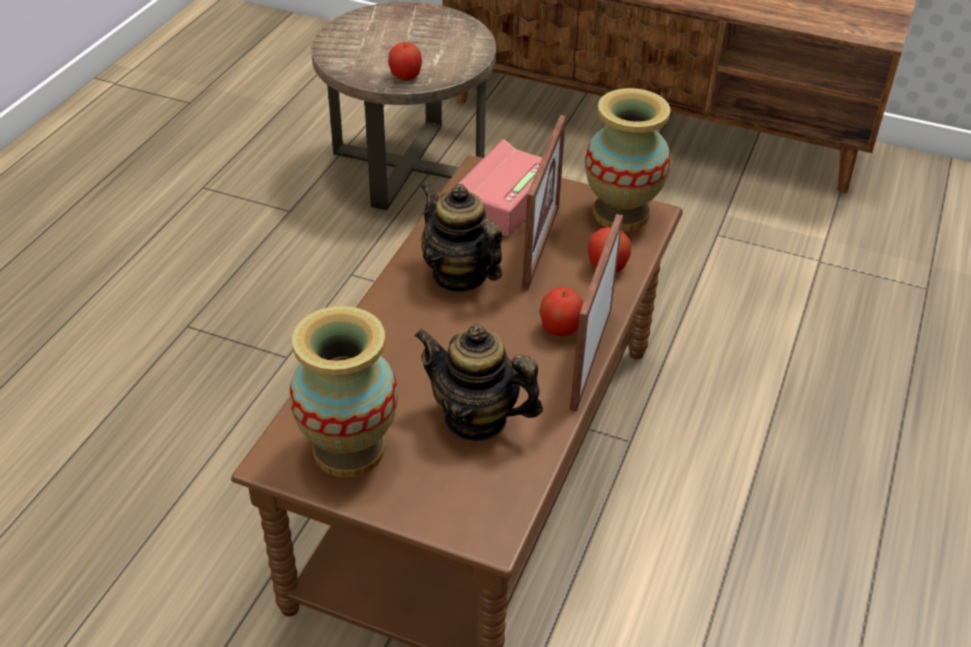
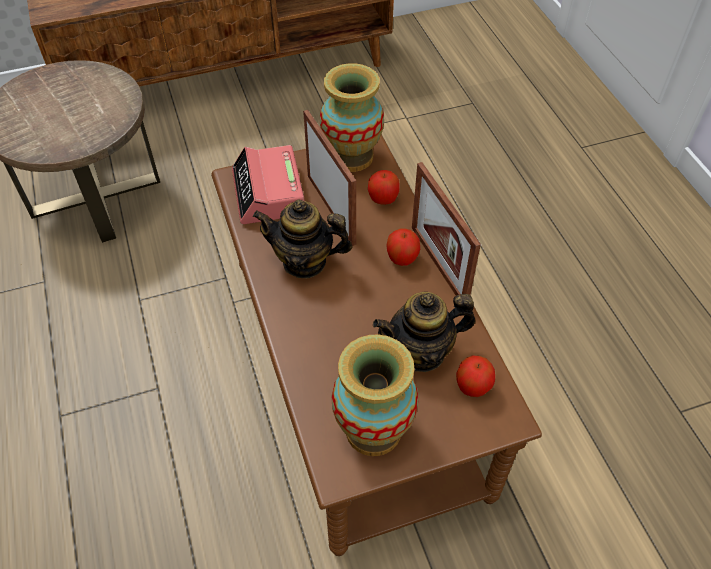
camera: 40 degrees left, 10 degrees up
apple [388,42,422,81] -> apple moved to [456,355,495,397]

